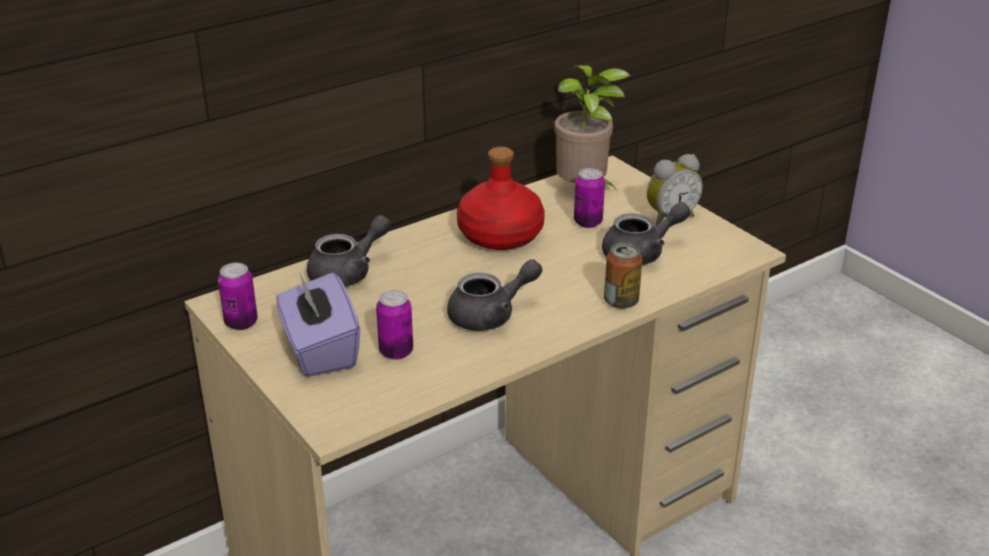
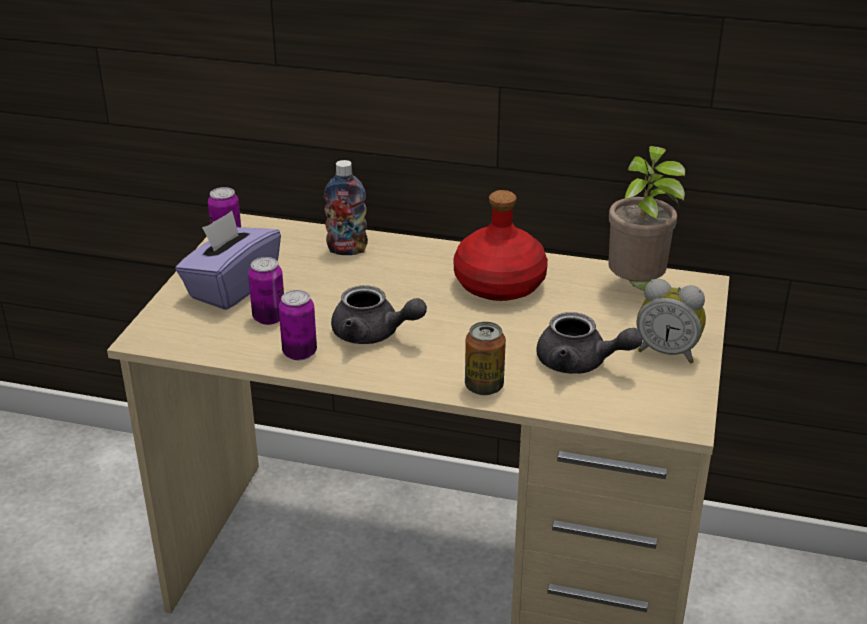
camera: 50 degrees right, 0 degrees up
grey teapot [307,215,391,287] -> bottle [324,160,368,255]
can [574,168,605,228] -> can moved to [279,290,317,360]

